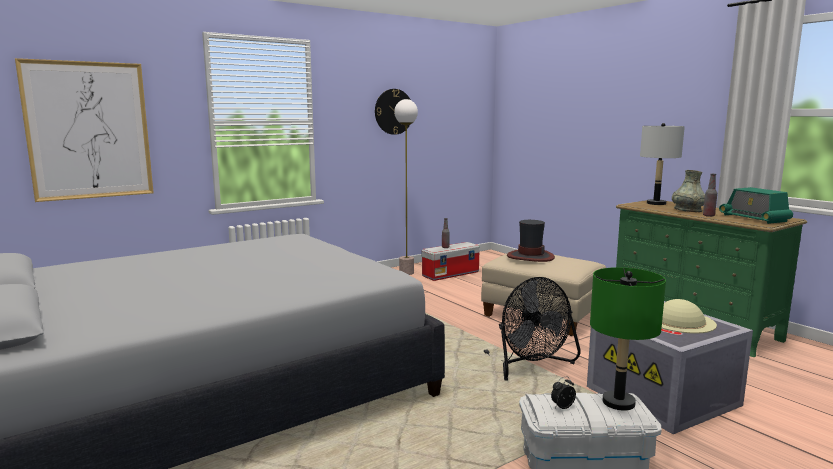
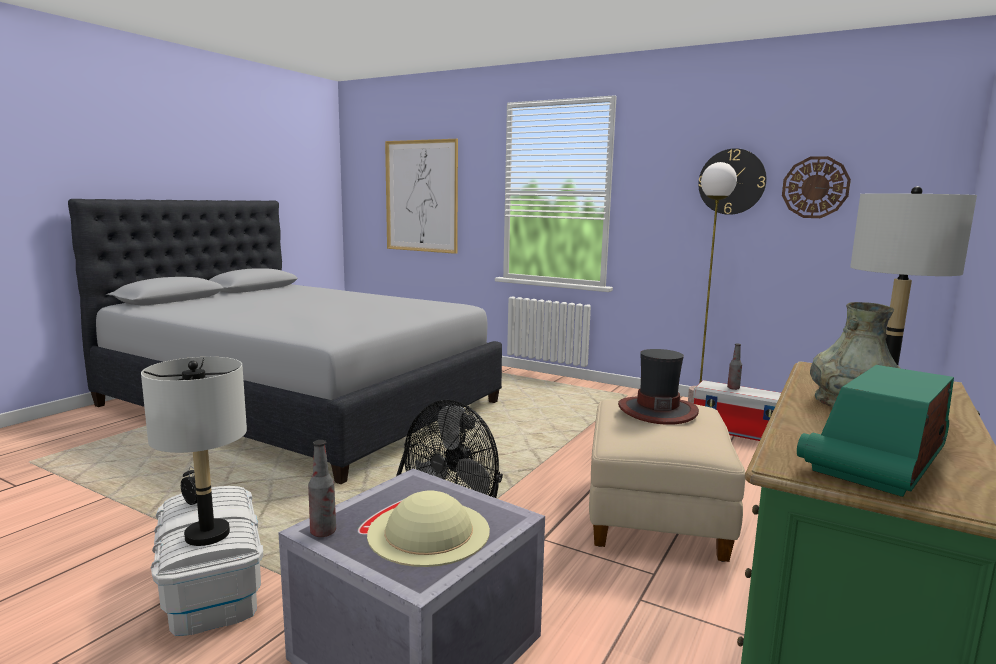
camera: 65 degrees right, 0 degrees up
green table lamp [590,267,666,411] -> grey table lamp [141,357,247,546]
bottle [703,174,717,217] -> bottle moved to [308,440,336,537]
none -> wall clock [782,156,851,218]

